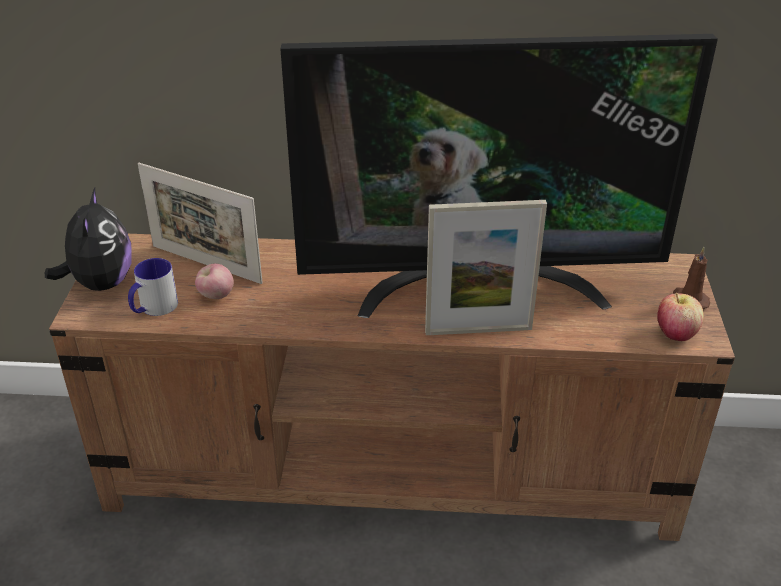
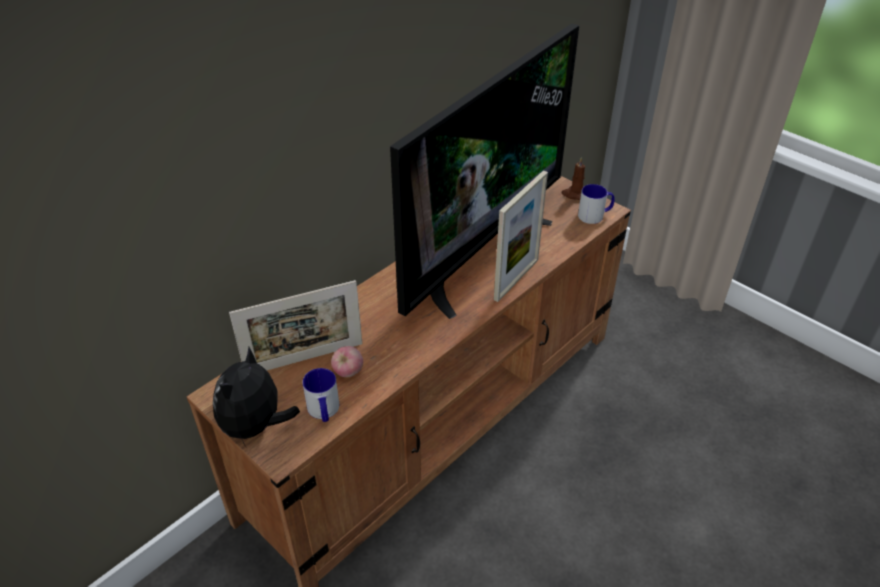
camera: 50 degrees left, 5 degrees up
plush toy [45,188,132,291] -> plush toy turned 105 degrees counterclockwise [213,347,300,447]
apple [657,293,704,341] -> mug [578,184,615,224]

